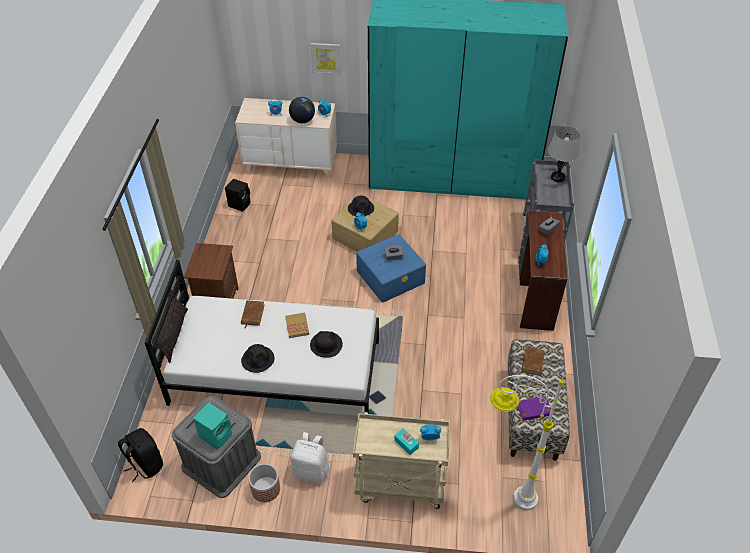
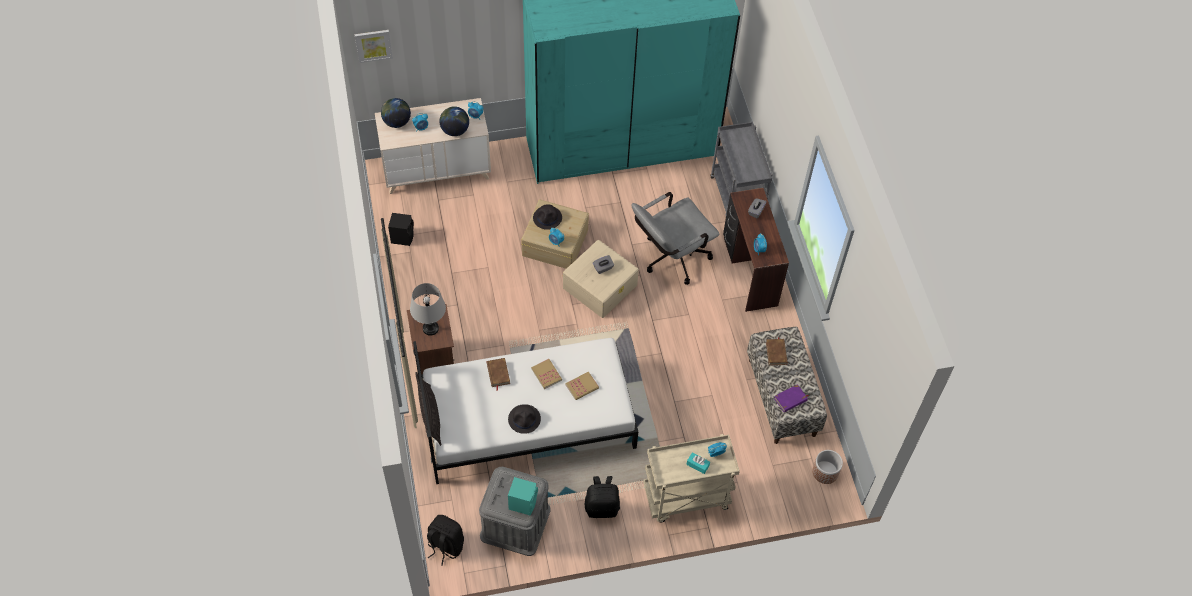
camera: 20 degrees left, 10 degrees up
planter [248,464,280,502] -> planter moved to [812,450,843,484]
white backpack [291,432,329,483] -> black backpack [585,476,620,518]
black hat [310,331,343,358] -> book [565,372,599,400]
picture [311,43,341,75] -> picture moved to [355,30,393,63]
blue storage box [356,234,426,303] -> beige storage box [563,240,639,318]
white floor lamp [490,375,564,510] -> none
grey table lamp [548,126,580,182] -> grey table lamp moved to [410,283,446,336]
none -> globe [381,98,411,128]
none -> grey office chair [632,192,719,285]

